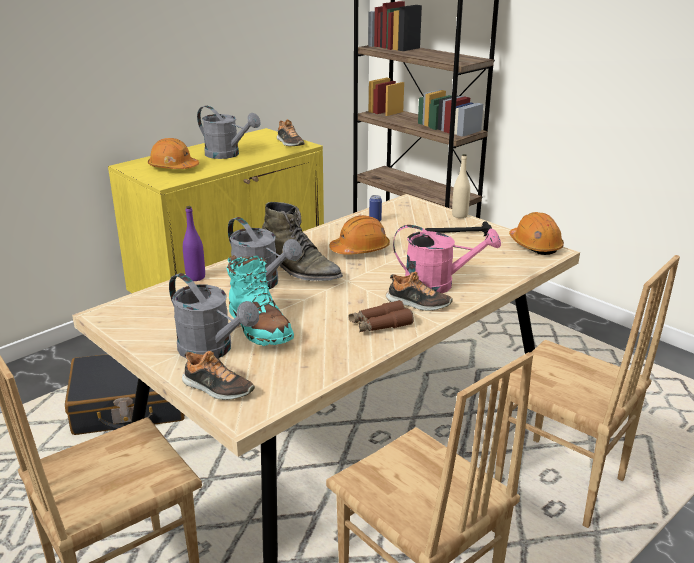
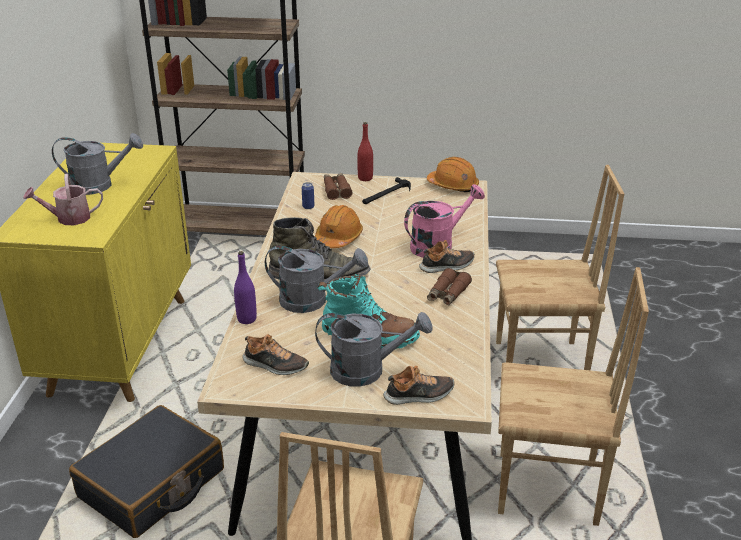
camera: 40 degrees left, 5 degrees up
orange hard hat [148,138,199,169] -> watering can [23,174,103,225]
shoe [277,119,305,146] -> shoe moved to [242,334,309,375]
beige bottle [452,154,470,218] -> red bottle [357,122,373,181]
none -> brown binoculars [324,173,353,200]

